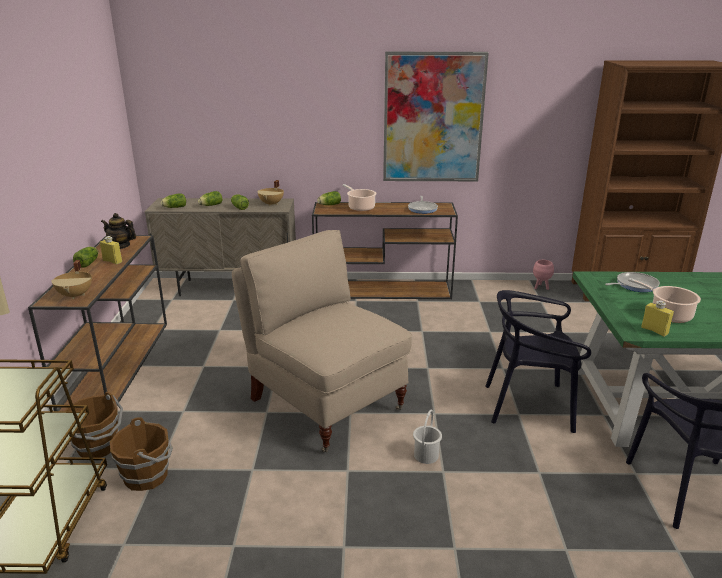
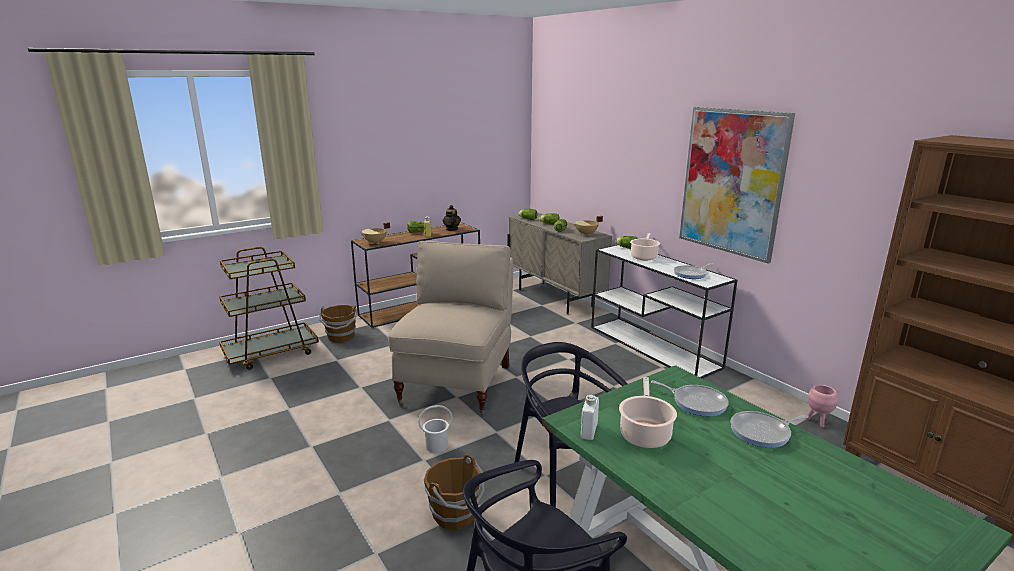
camera: 55 degrees right, 5 degrees down
brown bucket [110,417,173,491] -> brown bucket moved to [424,454,484,530]
brown console table [312,202,458,299] -> white console table [591,245,738,378]
yellow bottle [641,300,674,337] -> white bottle [581,395,599,440]
none -> frying pan [730,411,809,448]

